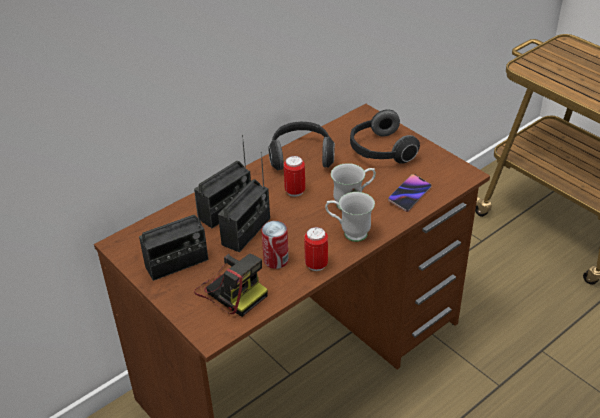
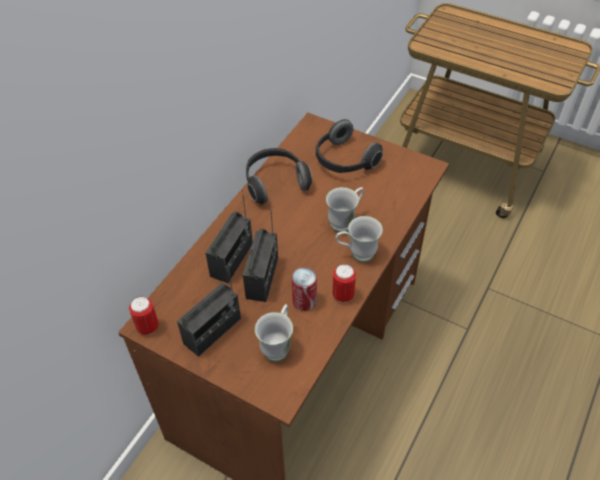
camera: 20 degrees left, 10 degrees up
camera [194,254,268,317] -> white mug [255,304,293,362]
can [284,156,305,197] -> can moved to [129,296,159,335]
phone [388,174,432,212] -> none

